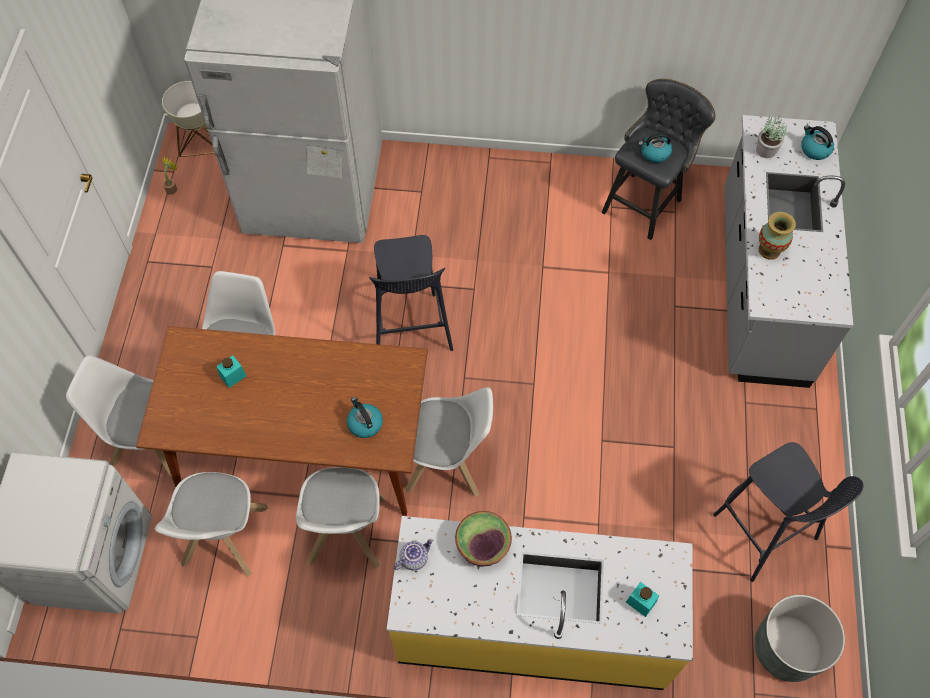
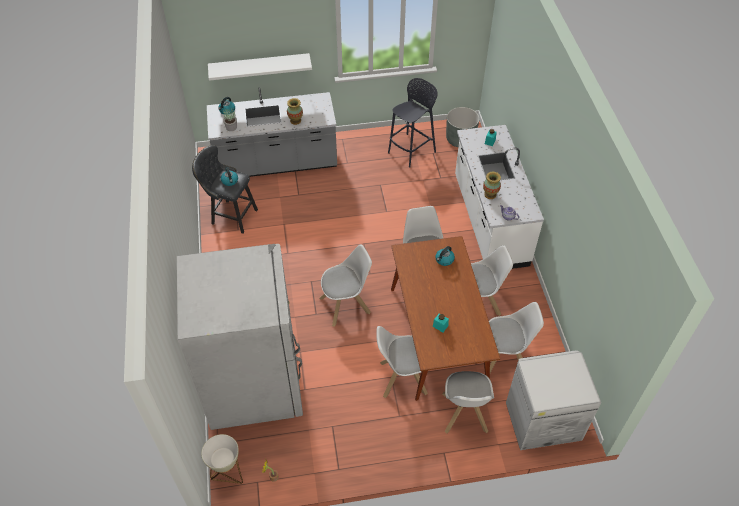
camera: 105 degrees left, 10 degrees down
grey stool [369,235,453,351] -> chair [319,244,372,327]
yellow counter [387,516,693,690] -> white counter [455,125,544,269]
bowl [455,511,512,567] -> vase [483,172,501,199]
none -> white shelf [208,53,312,81]

